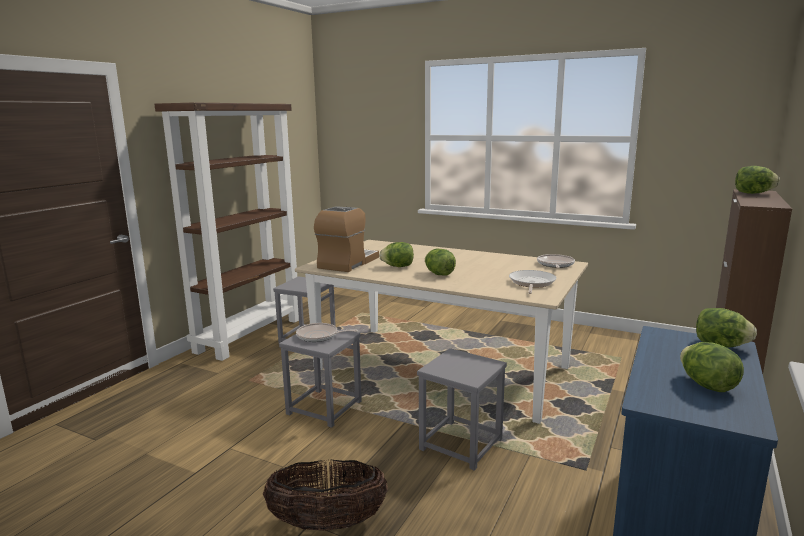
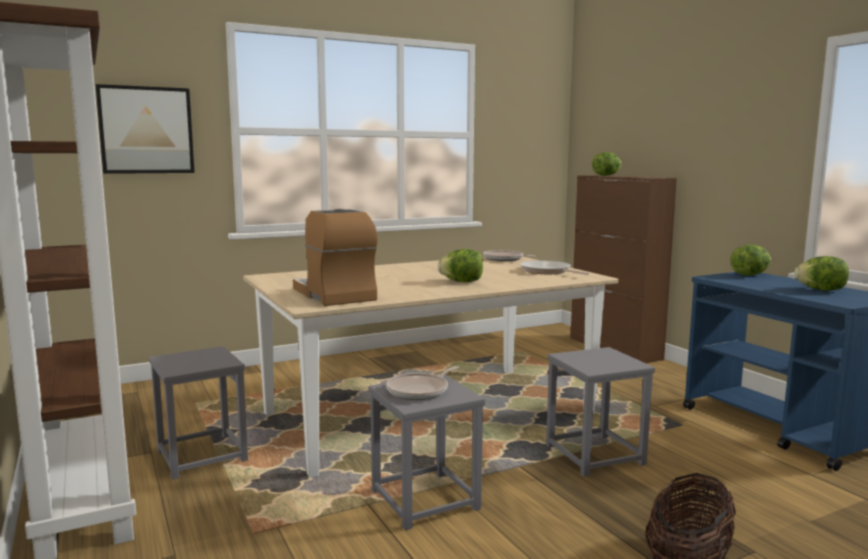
camera: 55 degrees left, 5 degrees down
lettuce [379,242,414,267] -> none
none -> picture [96,84,195,174]

